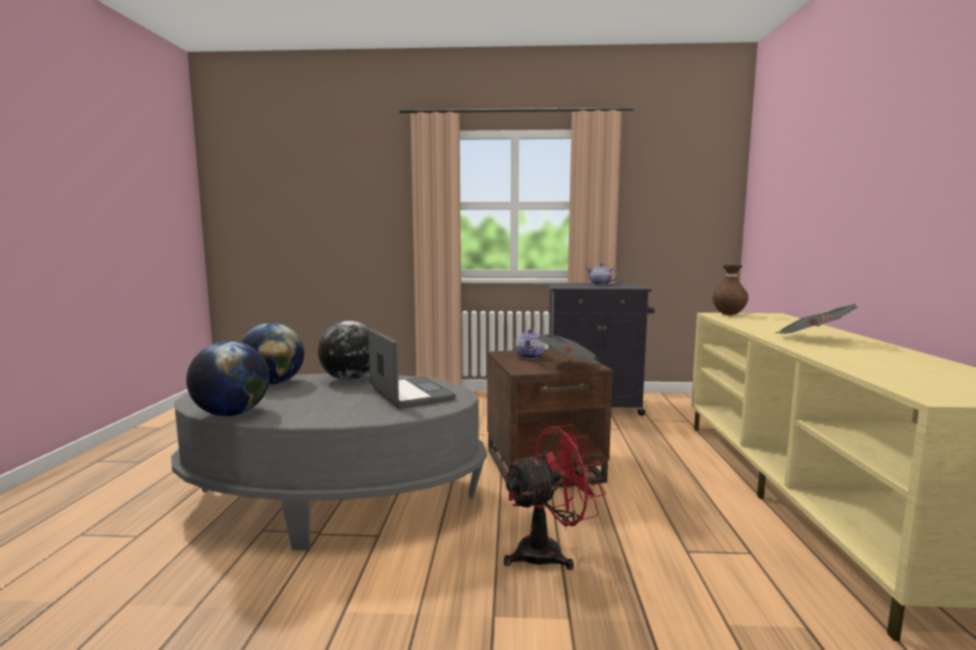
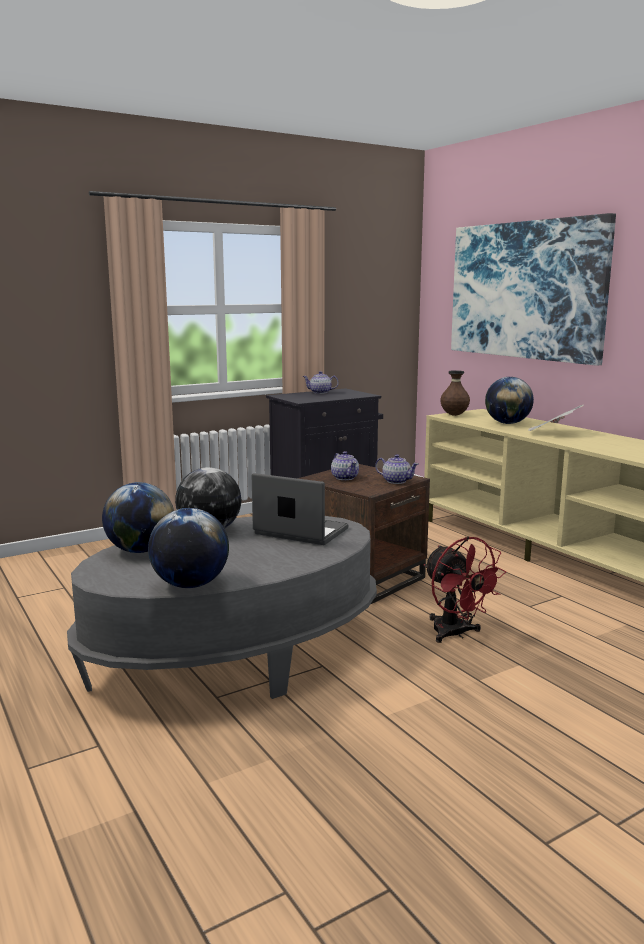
camera: 35 degrees left, 5 degrees up
red fan [503,424,606,570] -> red fan turned 120 degrees clockwise [424,536,506,643]
newspaper [537,334,600,363] -> teapot [375,454,419,484]
none -> picture [451,213,616,366]
none -> globe [485,377,534,424]

